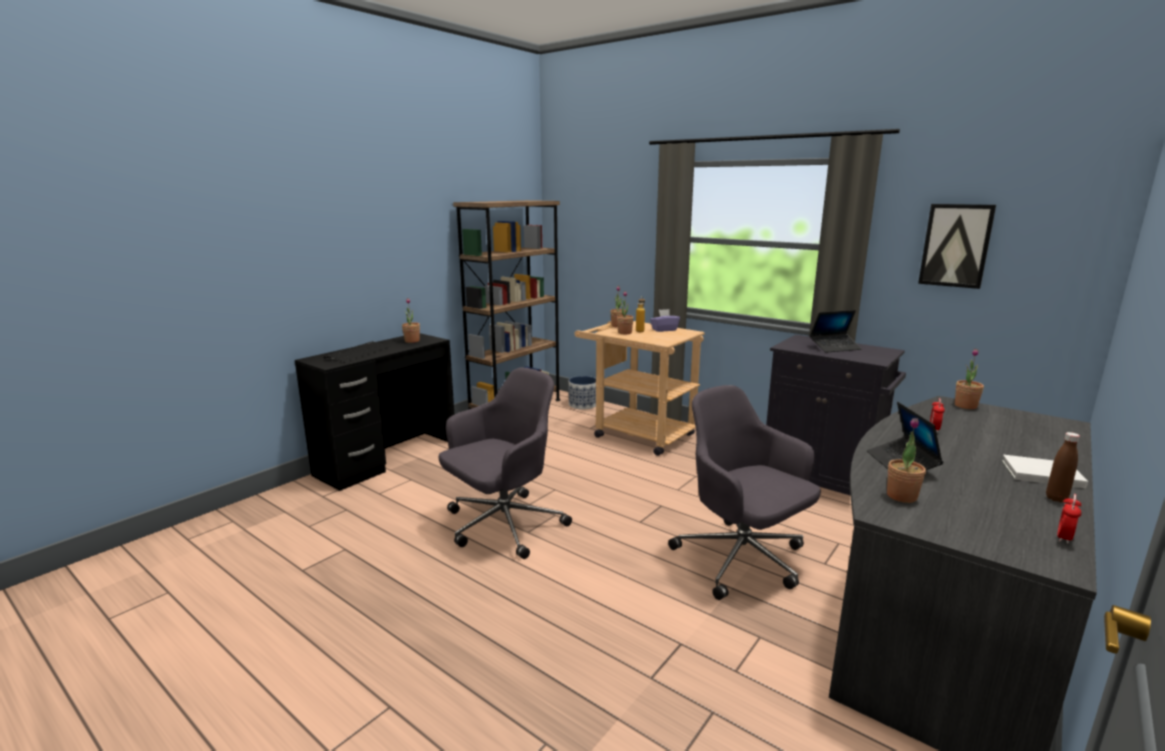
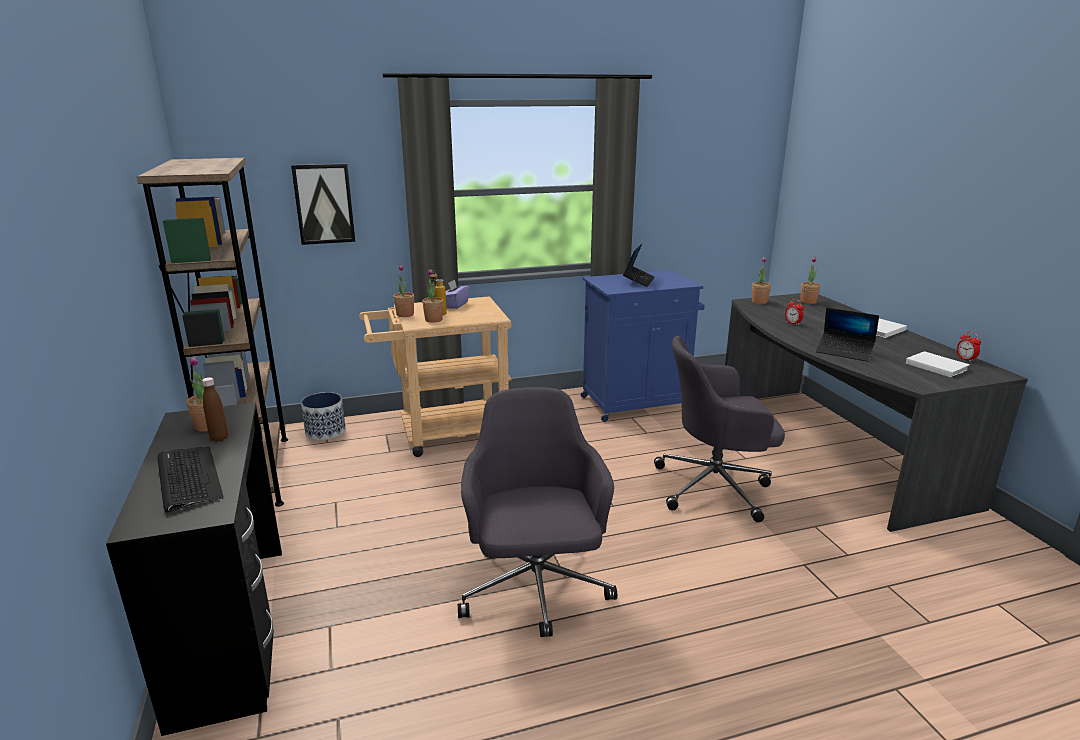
camera: 55 degrees left, 5 degrees up
black cabinet [766,335,906,495] -> blue cabinet [581,270,705,422]
potted plant [887,418,926,503] -> potted plant moved to [800,257,821,304]
picture [918,204,996,289] -> picture moved to [291,163,355,245]
brown bottle [1046,432,1080,502] -> brown bottle moved to [202,377,228,442]
none -> white book [905,351,970,378]

